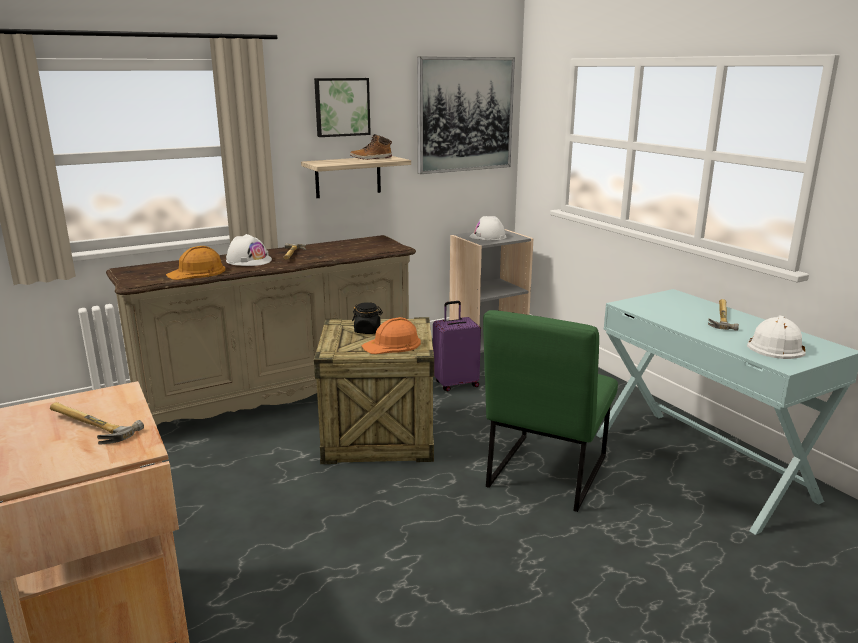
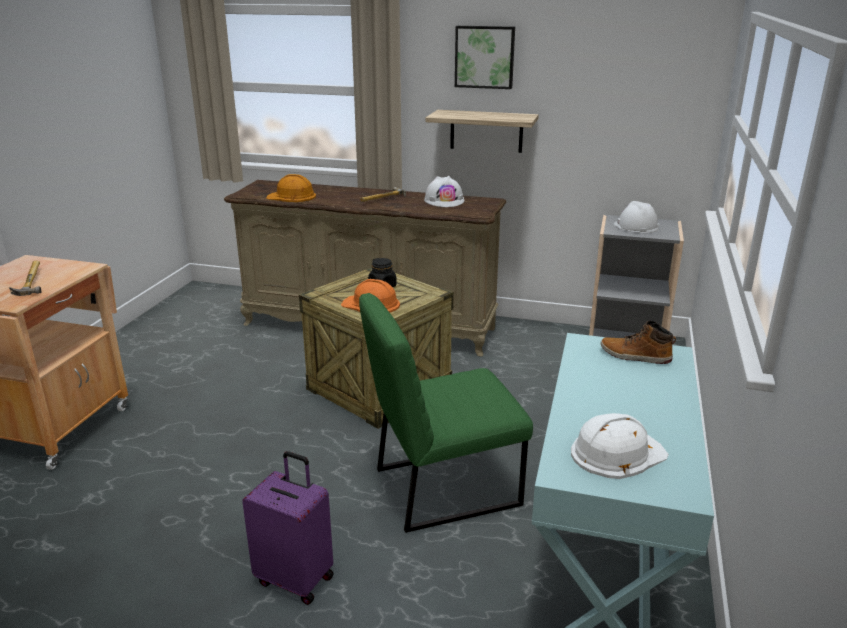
camera: 45 degrees right, 5 degrees up
white hard hat [226,234,272,266] -> white hard hat moved to [424,176,465,207]
boot [350,134,392,160] -> boot moved to [601,321,676,364]
picture [417,56,515,174] -> none
purple suitcase [433,301,481,392] -> purple suitcase moved to [242,451,334,605]
hammer [708,299,739,331] -> none

